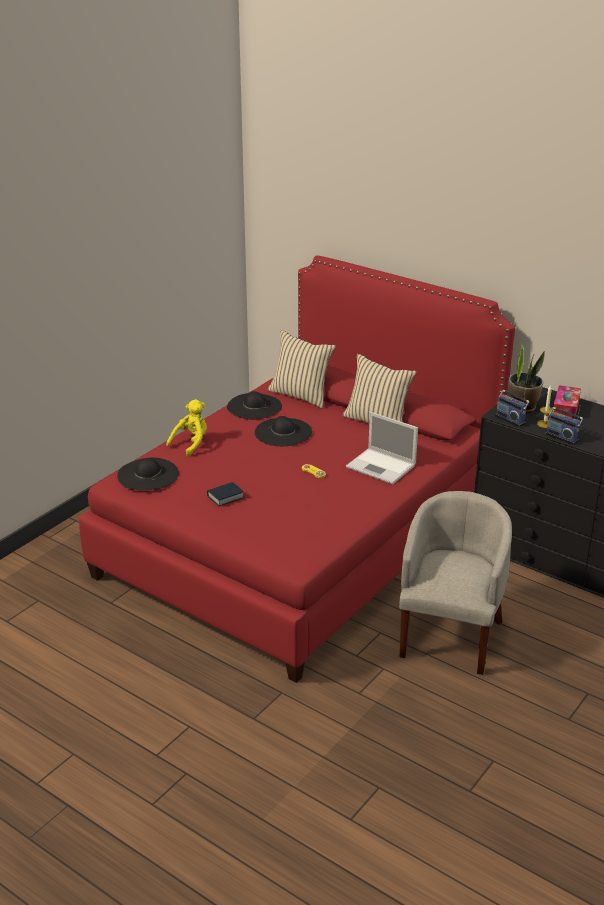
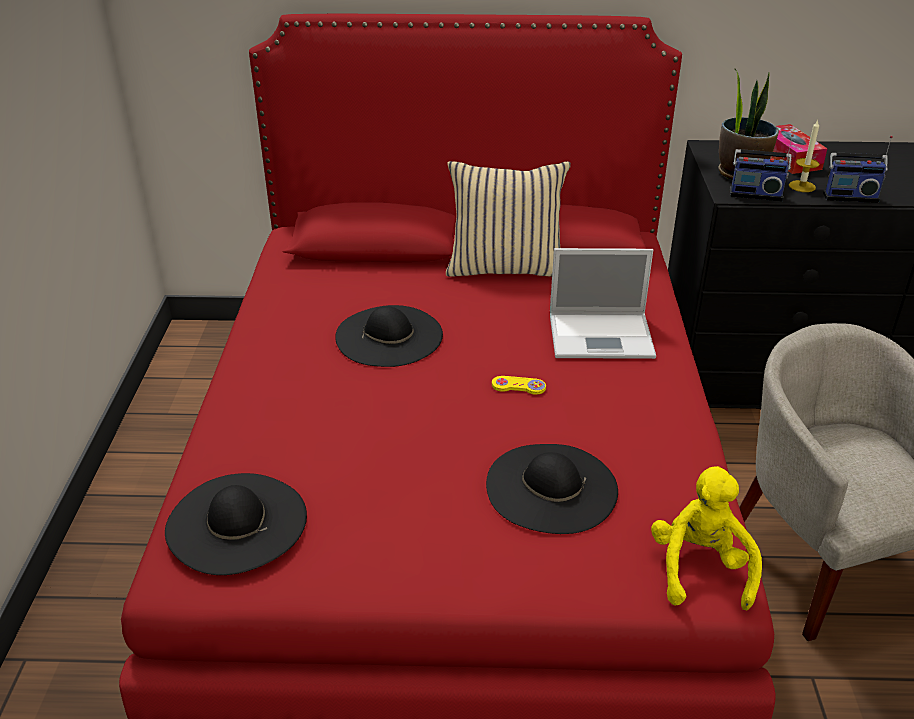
camera: 35 degrees left, 5 degrees up
yellow plush toy [166,399,207,456] -> yellow plush toy moved to [651,466,762,610]
book [207,482,245,506] -> none
black hat [227,391,282,420] -> black hat moved to [486,444,618,534]
beige pillow [268,330,336,409] -> none

